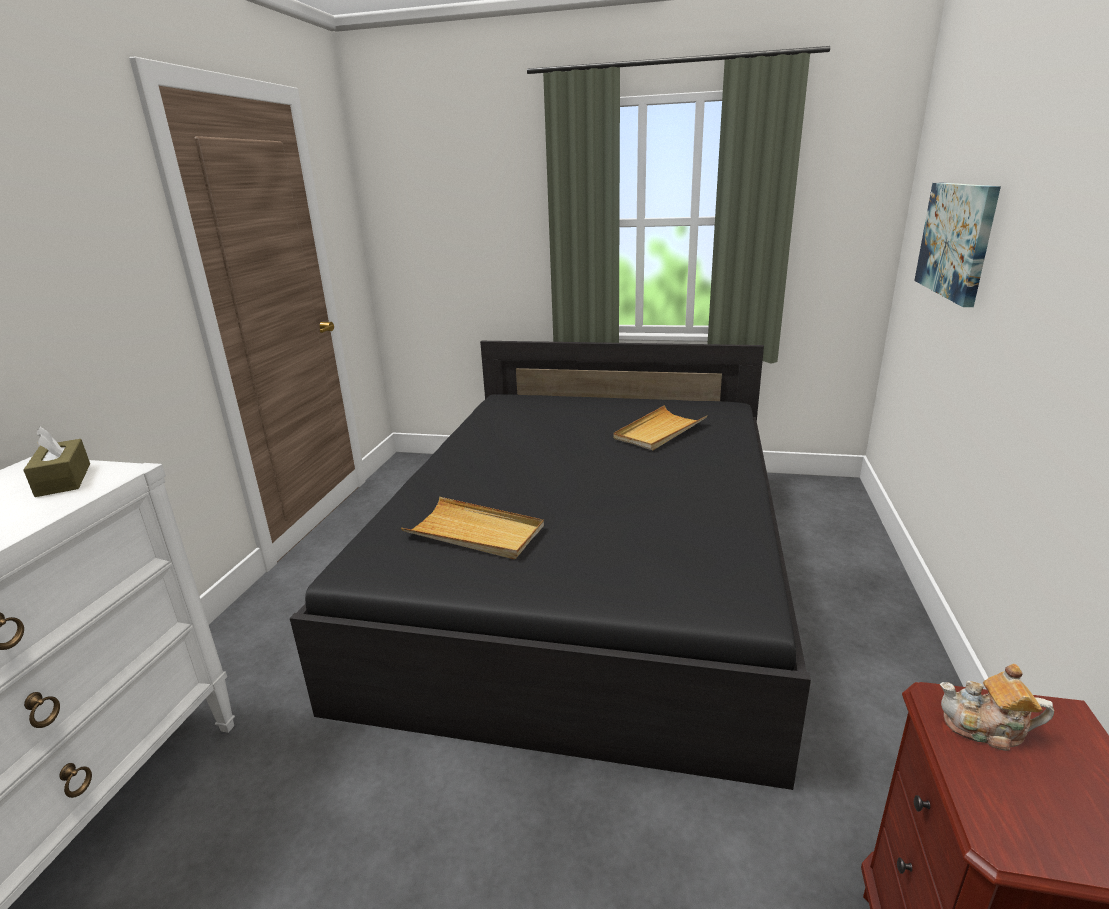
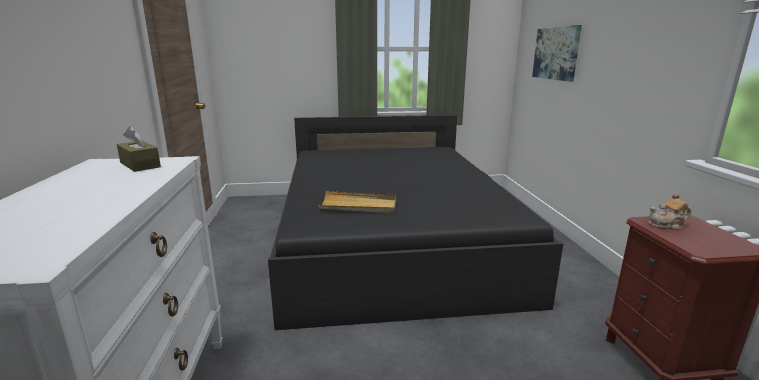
camera: 20 degrees left, 5 degrees down
beige tray [613,405,707,450] -> none

